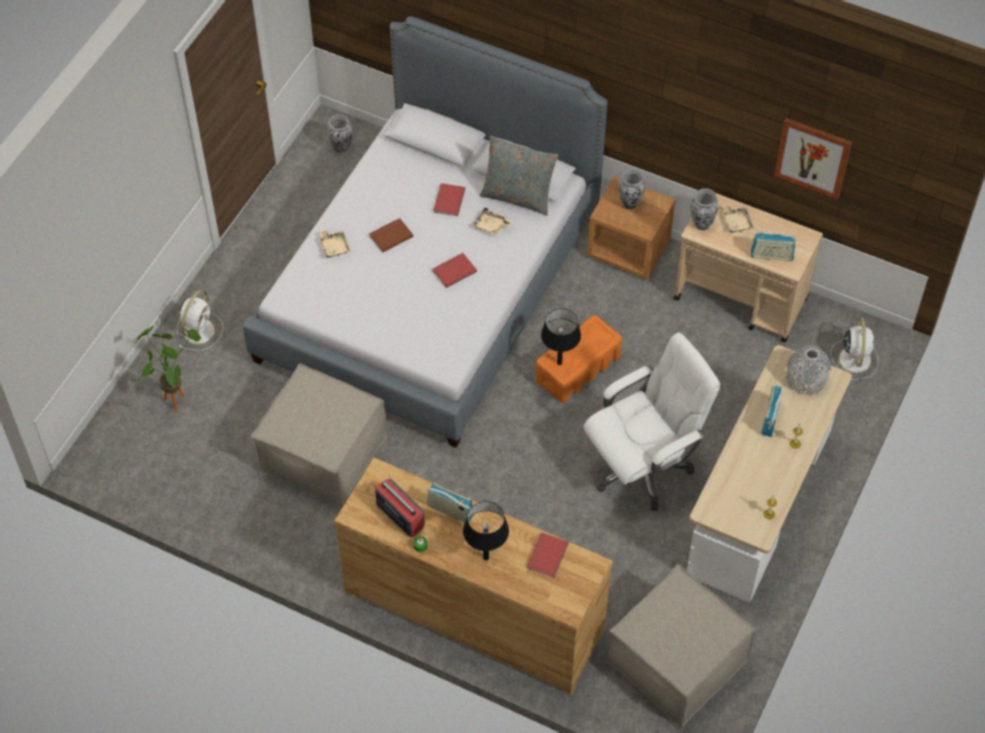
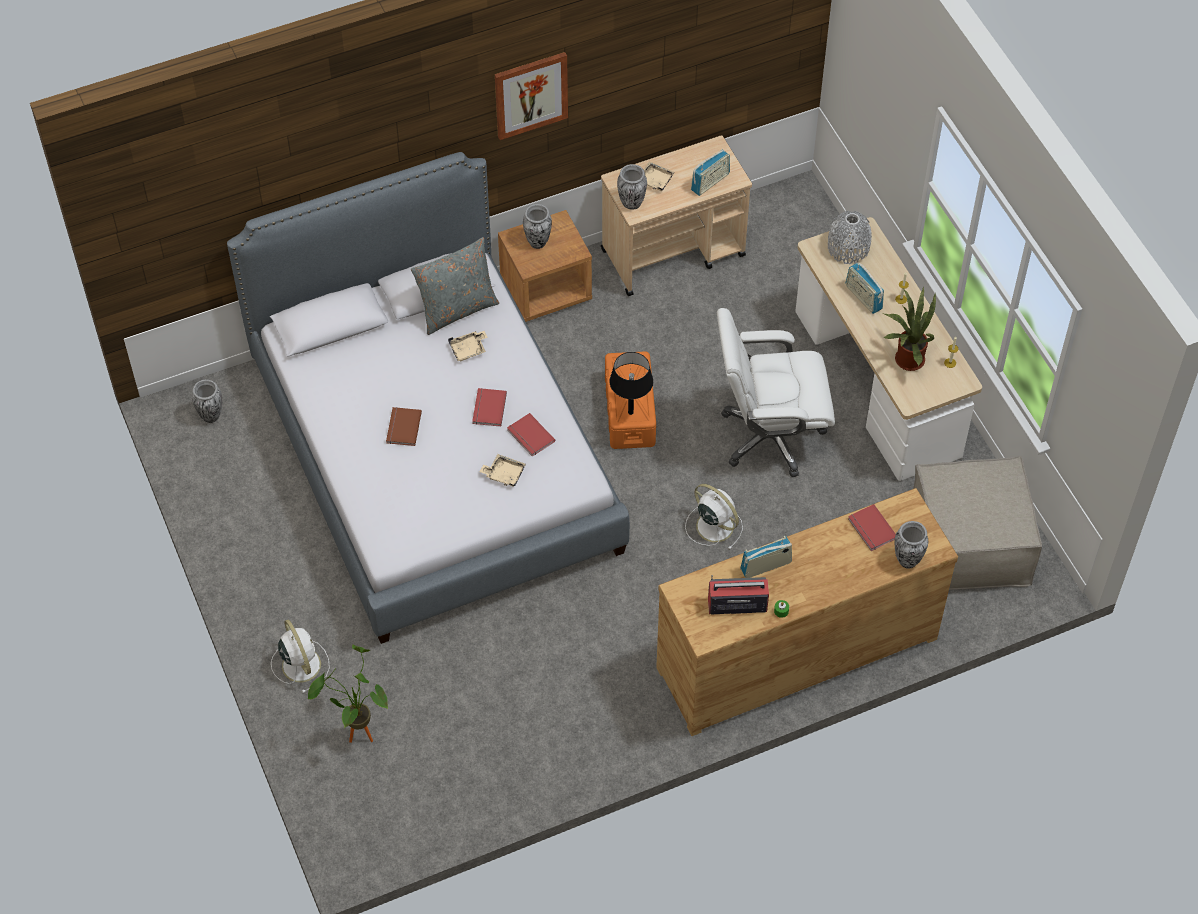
camera: 50 degrees left, 0 degrees up
beige ottoman [250,363,388,508] -> none
beige tray [319,229,351,258] -> beige tray moved to [480,454,526,487]
red book [433,183,465,216] -> red book moved to [507,413,555,457]
black table lamp [463,501,509,560] -> none
white office chair [583,332,720,511] -> white office chair turned 105 degrees counterclockwise [717,308,835,477]
picture [774,118,852,199] -> picture moved to [495,52,568,140]
white fan [830,317,879,380] -> white fan moved to [685,484,743,549]
none -> potted plant [884,287,936,371]
none -> vase [894,521,928,569]

